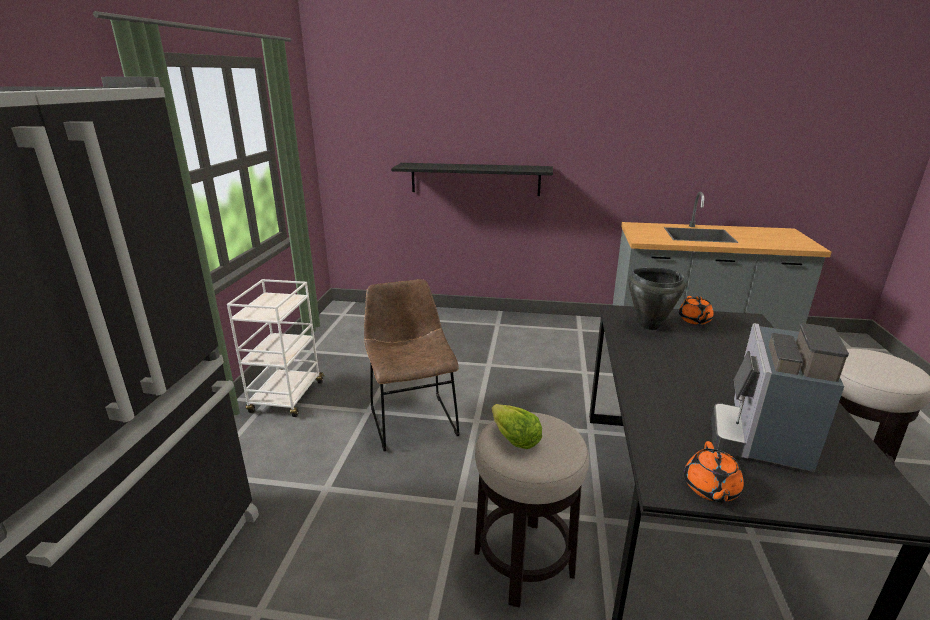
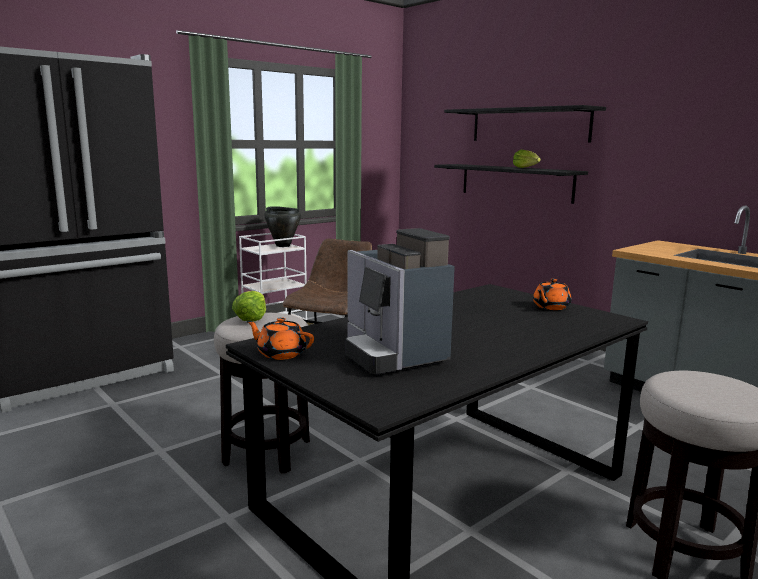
camera: 40 degrees right, 10 degrees down
black cooking pot [629,267,685,330] -> black cooking pot moved to [264,206,301,247]
orange teapot [684,441,744,502] -> orange teapot turned 60 degrees clockwise [246,317,314,360]
coffee machine [711,323,849,472] -> coffee machine turned 90 degrees counterclockwise [346,228,455,375]
none -> black shelf [444,105,606,143]
none -> lettuce [513,150,541,168]

